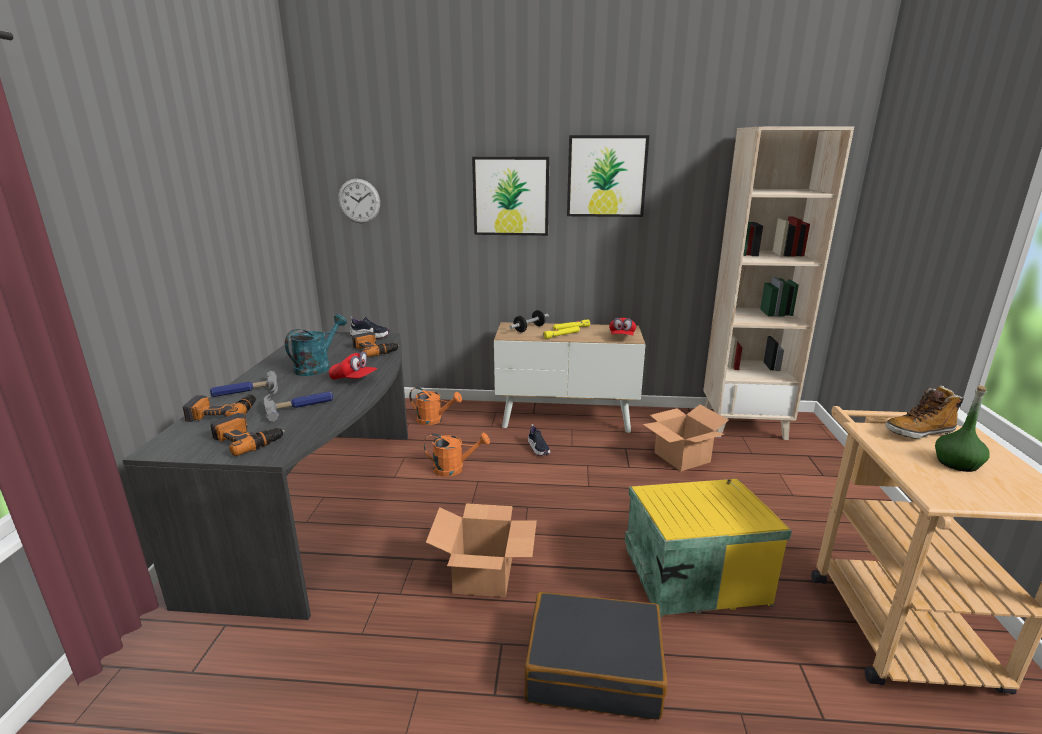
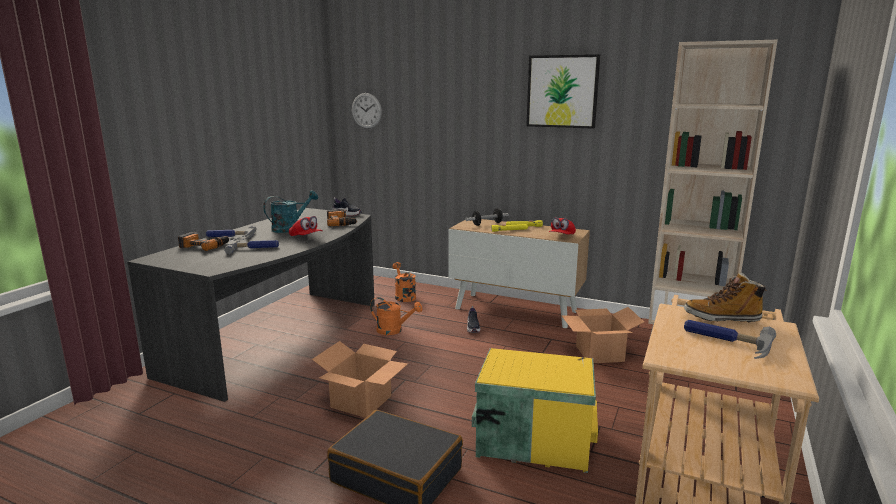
camera: 20 degrees right, 5 degrees down
power drill [210,413,284,456] -> none
orange watering can [409,387,462,425] -> orange watering can turned 150 degrees counterclockwise [392,262,416,302]
picture [472,157,549,236] -> none
green bottle [935,386,990,472] -> hammer [684,320,776,359]

